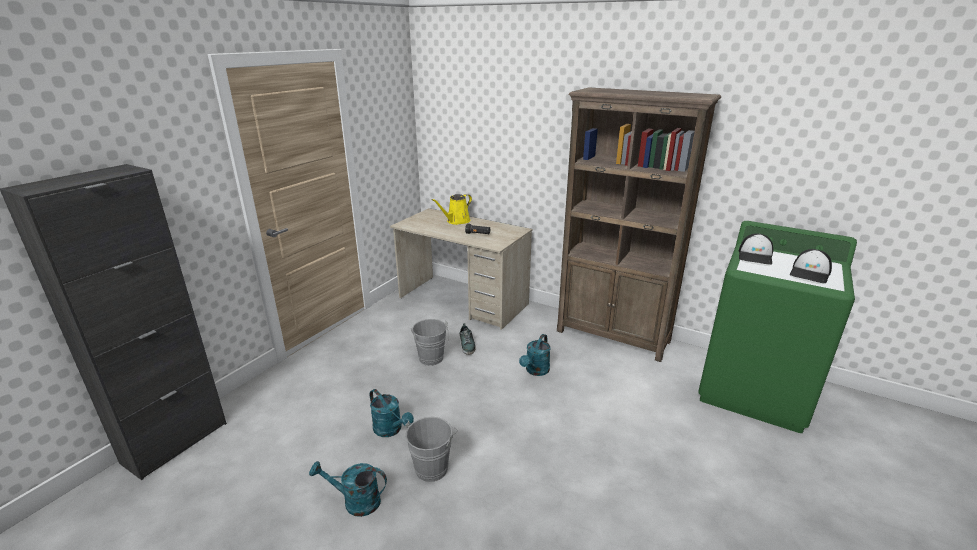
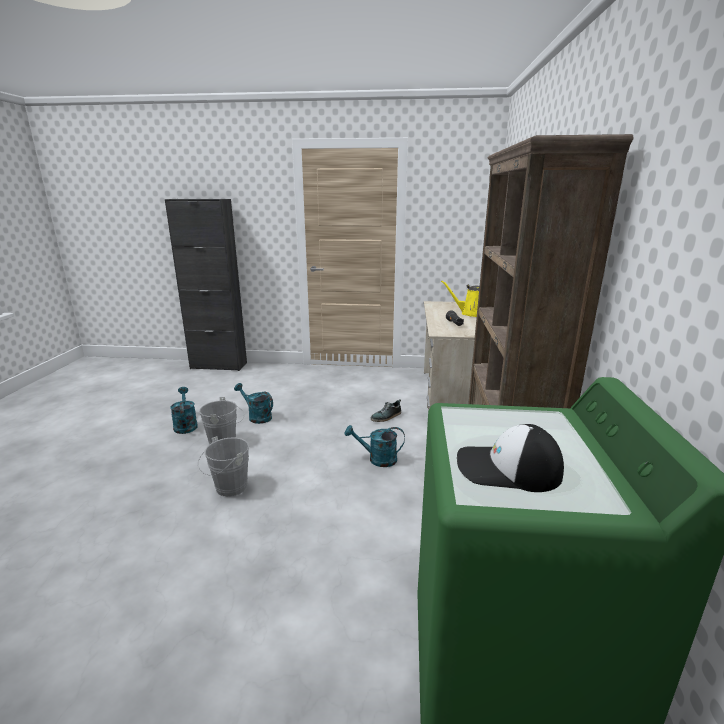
camera: 65 degrees right, 5 degrees down
turquoise watering can [370,389,414,437] -> turquoise watering can turned 105 degrees clockwise [234,383,273,424]
grey bucket [411,319,449,366] -> grey bucket moved to [198,436,249,497]
cap [739,234,773,265] -> none

